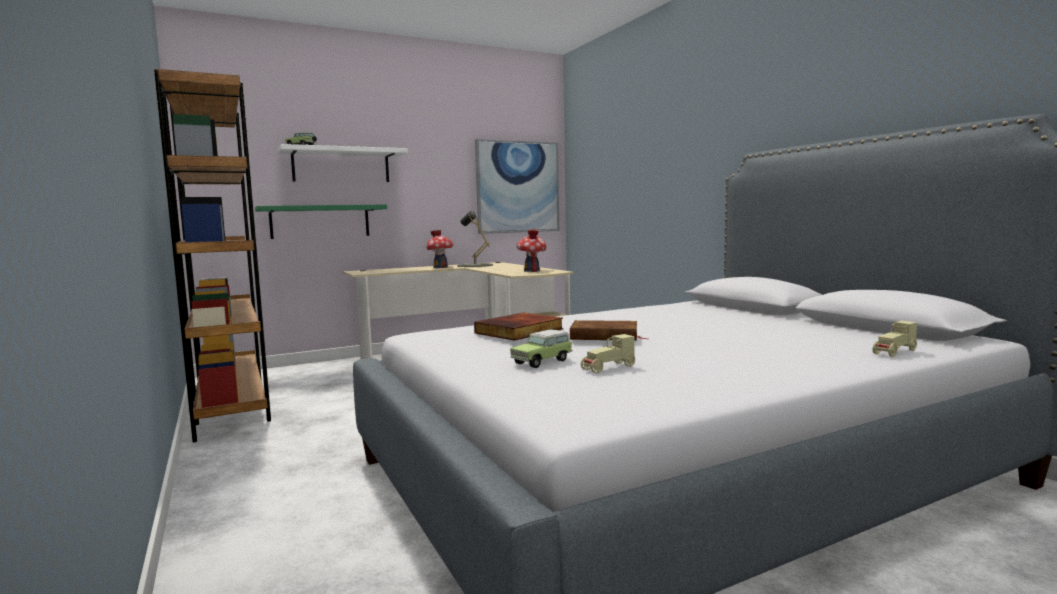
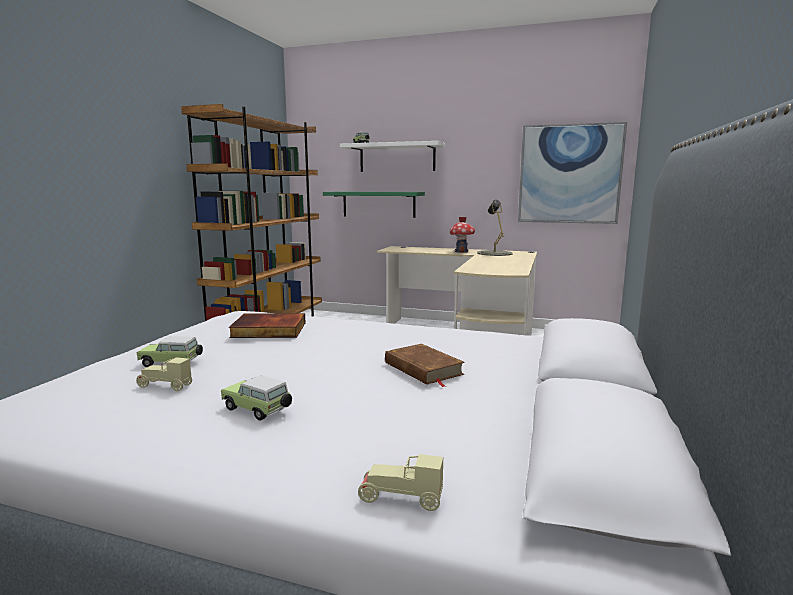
camera: 45 degrees right, 5 degrees up
toy house [516,229,547,272] -> none
brown book [570,320,647,341] -> brown book moved to [385,344,465,387]
none -> toy car [221,375,292,420]

